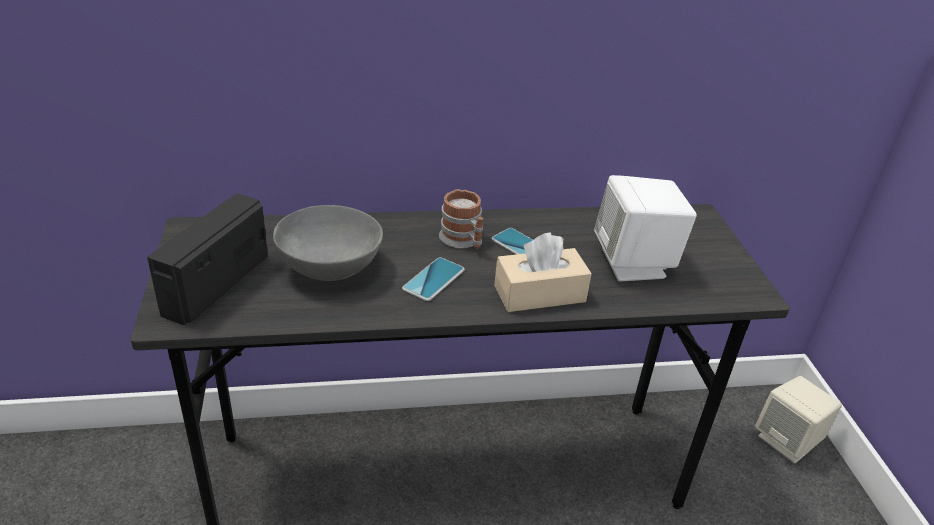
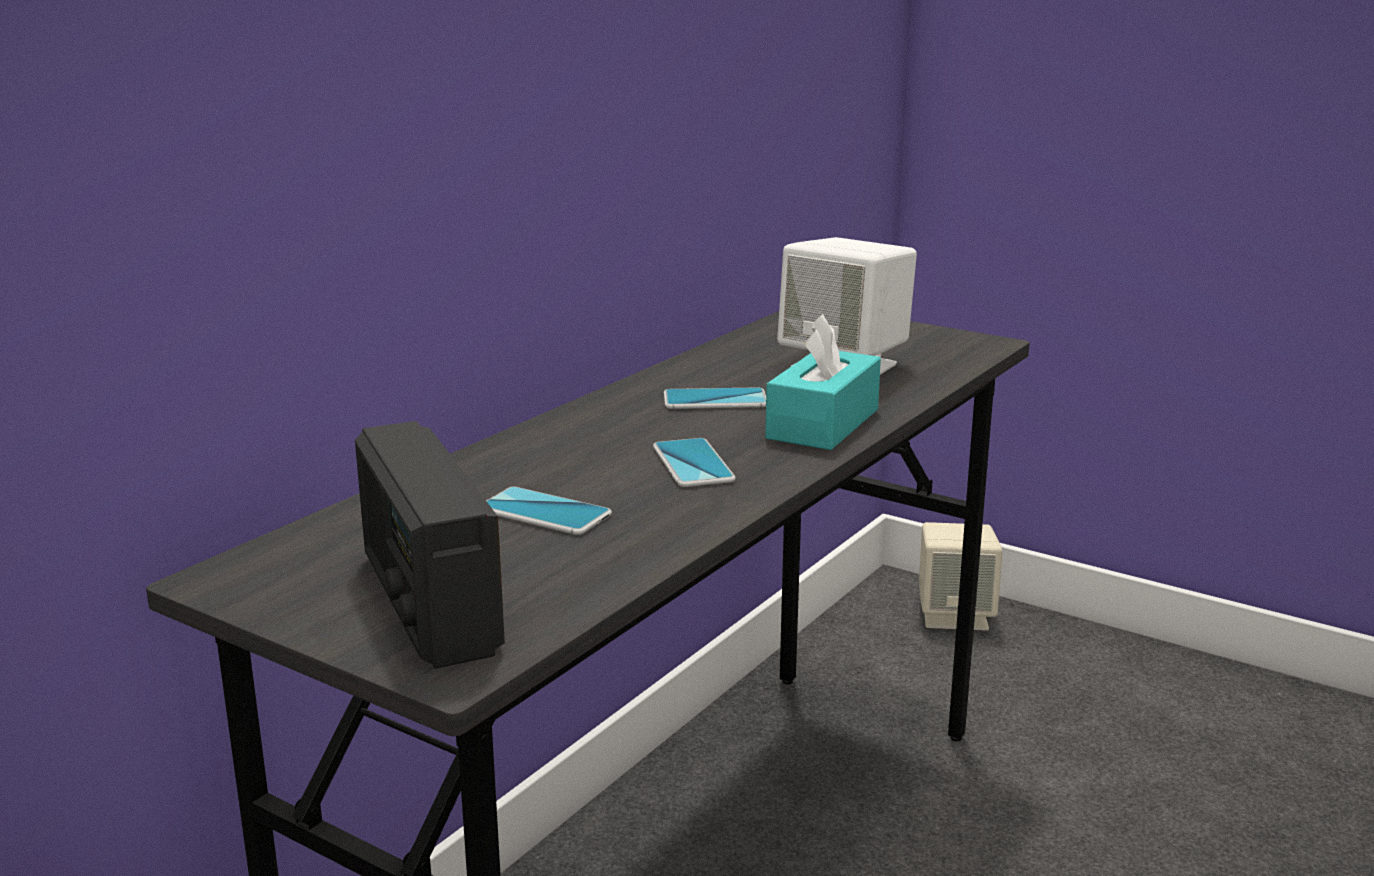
camera: 45 degrees left, 15 degrees down
grey bowl [273,205,383,281] -> phone [486,487,612,535]
mug [439,189,483,249] -> none
beige tissue box [494,232,592,312] -> turquoise tissue box [765,314,881,450]

